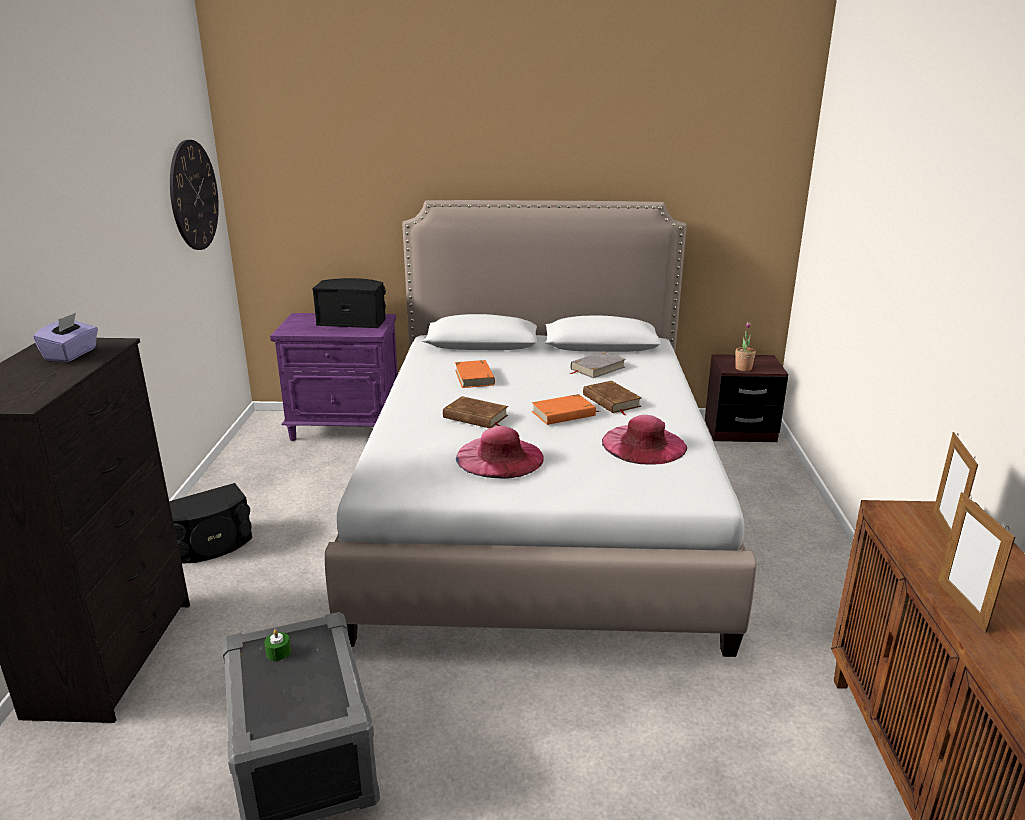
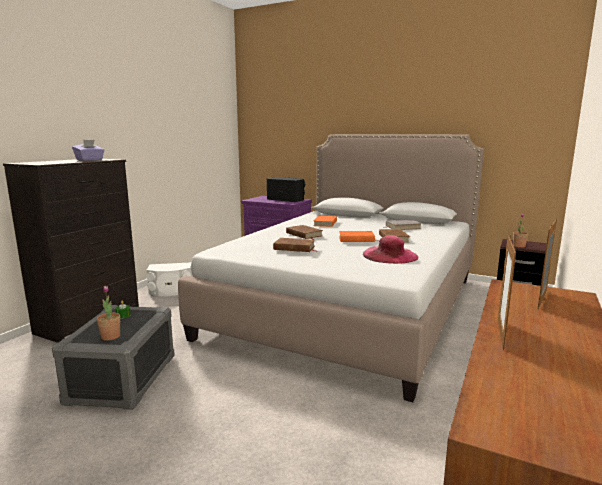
camera: 25 degrees right, 10 degrees down
black speaker [169,483,252,564] -> white speaker [146,262,192,296]
wall clock [170,140,219,250] -> none
pink hat [456,426,544,479] -> brown book [273,238,315,252]
none -> potted plant [97,286,120,341]

